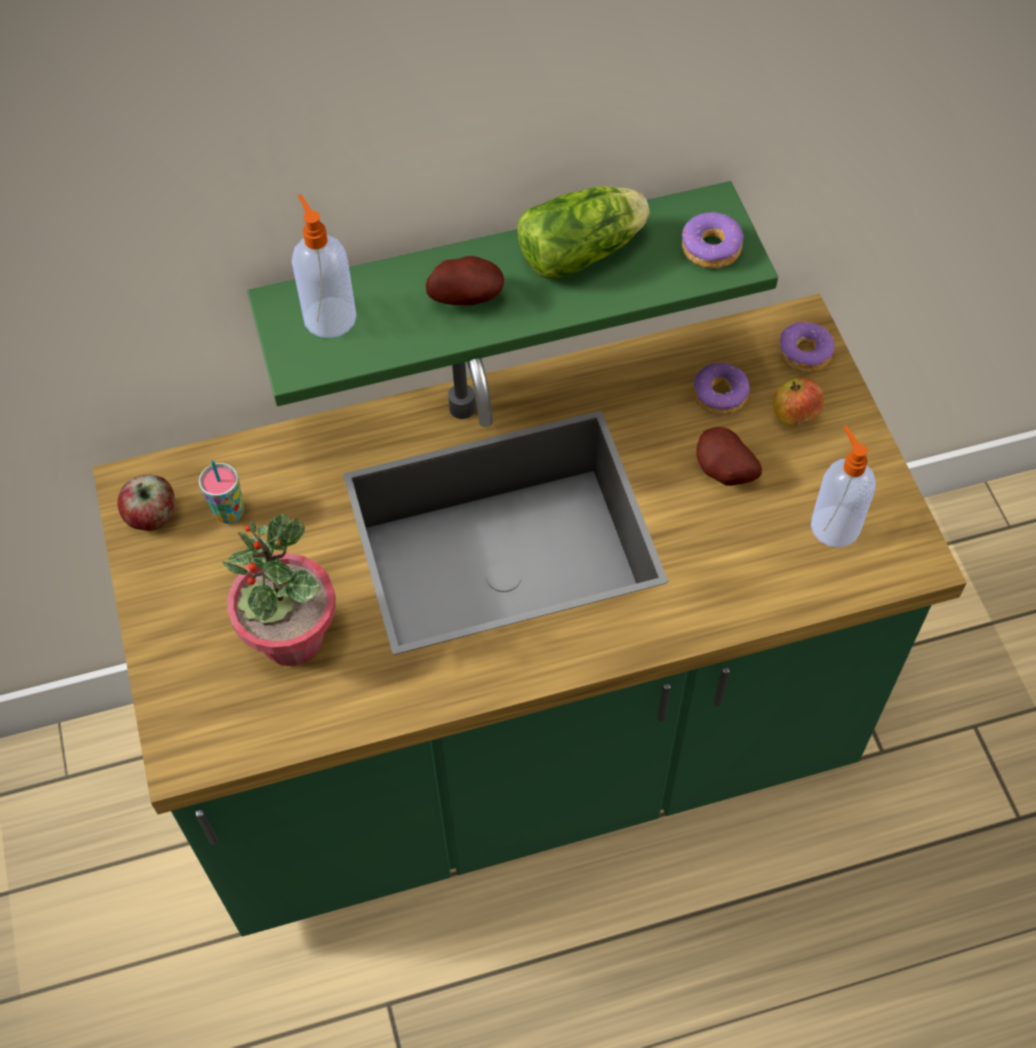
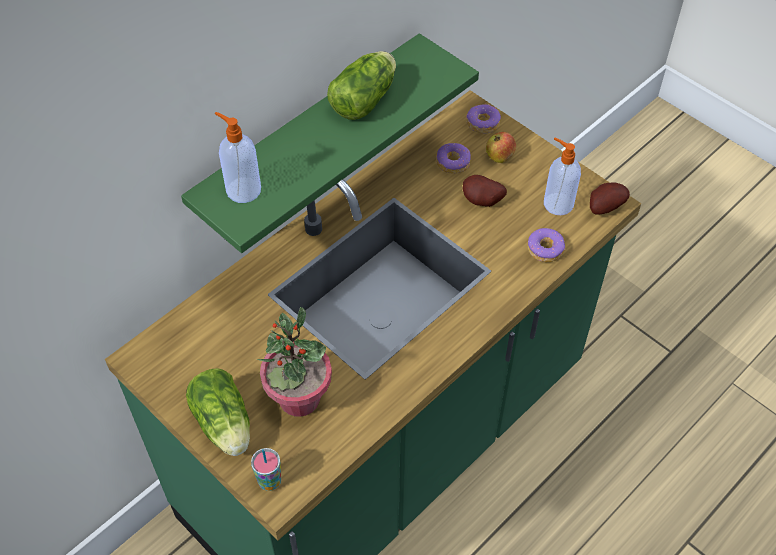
camera: 30 degrees left, 5 degrees down
apple [117,475,175,531] -> none
cup [199,460,244,524] -> cup moved to [251,448,281,491]
potato [426,256,504,305] -> potato moved to [590,183,630,215]
donut [682,212,744,269] -> donut moved to [528,228,565,262]
none -> lettuce [186,368,250,456]

